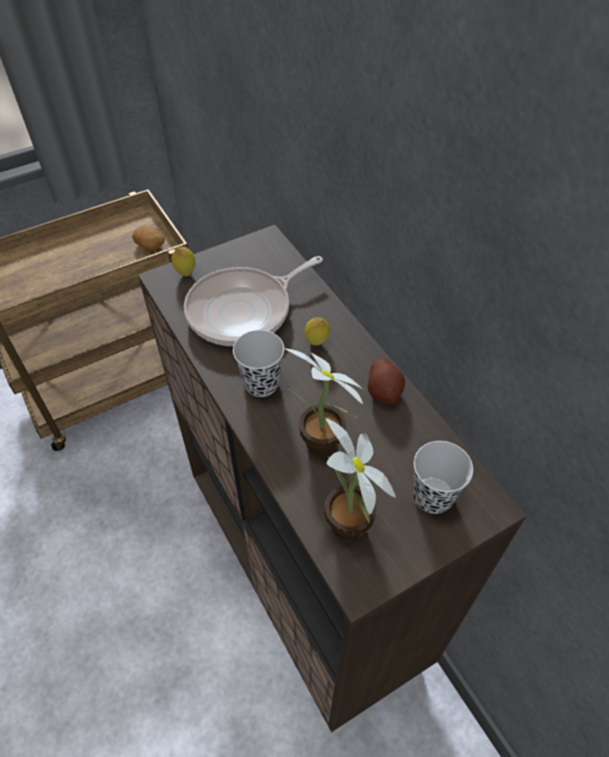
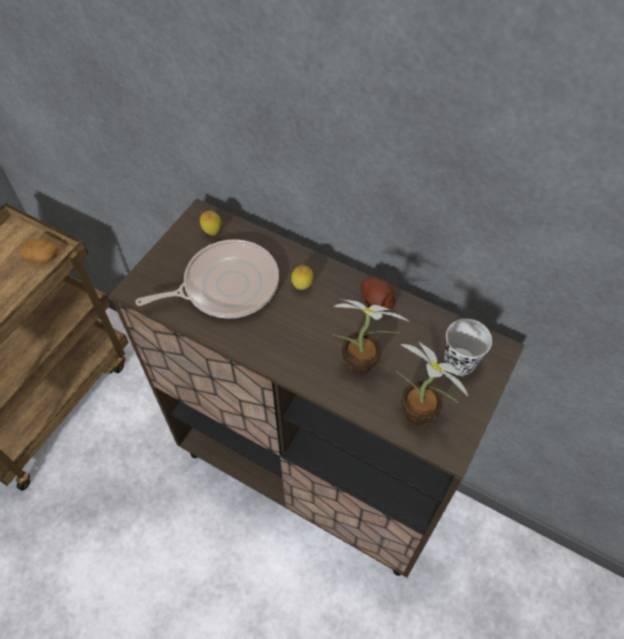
camera: 30 degrees left, 5 degrees up
lemon [172,247,195,276] -> lemon moved to [200,211,221,236]
frying pan [184,256,323,346] -> frying pan turned 135 degrees counterclockwise [135,239,279,319]
black cup [233,330,284,397] -> none

